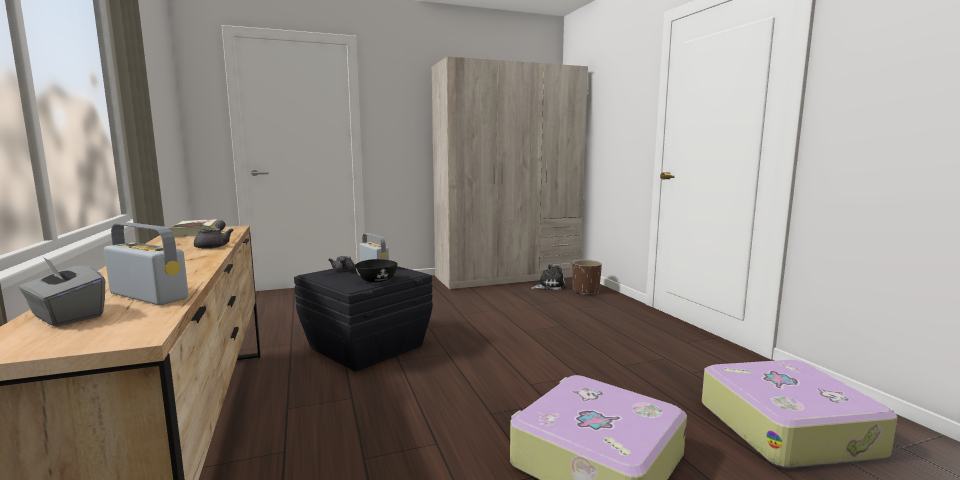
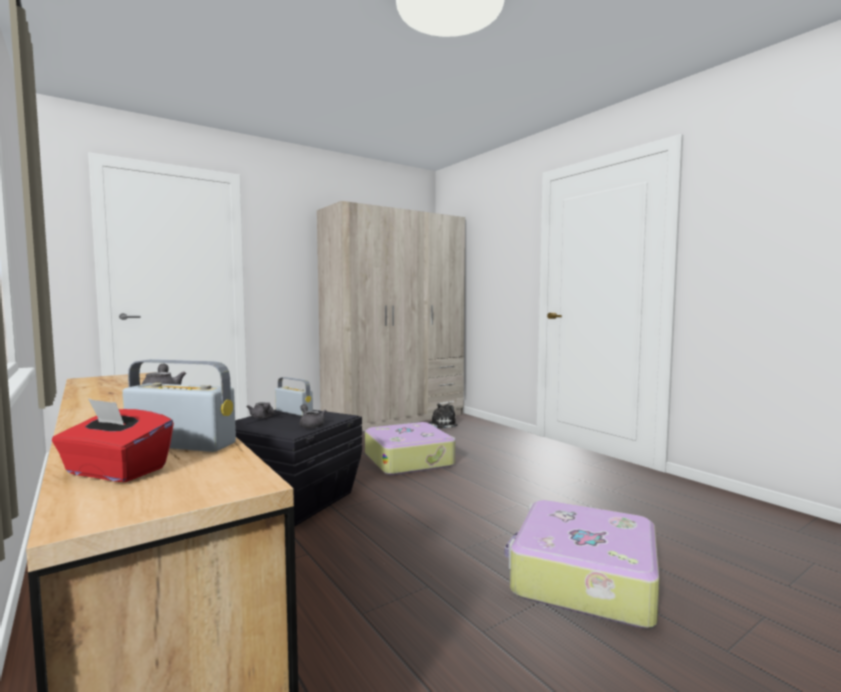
camera: 15 degrees left, 5 degrees down
grey tissue box [19,257,105,327] -> red tissue box [52,398,174,482]
book [170,219,217,236] -> none
black bowl [355,259,398,282] -> grey teapot [299,404,326,429]
brown planter [572,260,602,295] -> none
suitcase [702,360,898,468] -> suitcase moved to [365,422,455,475]

